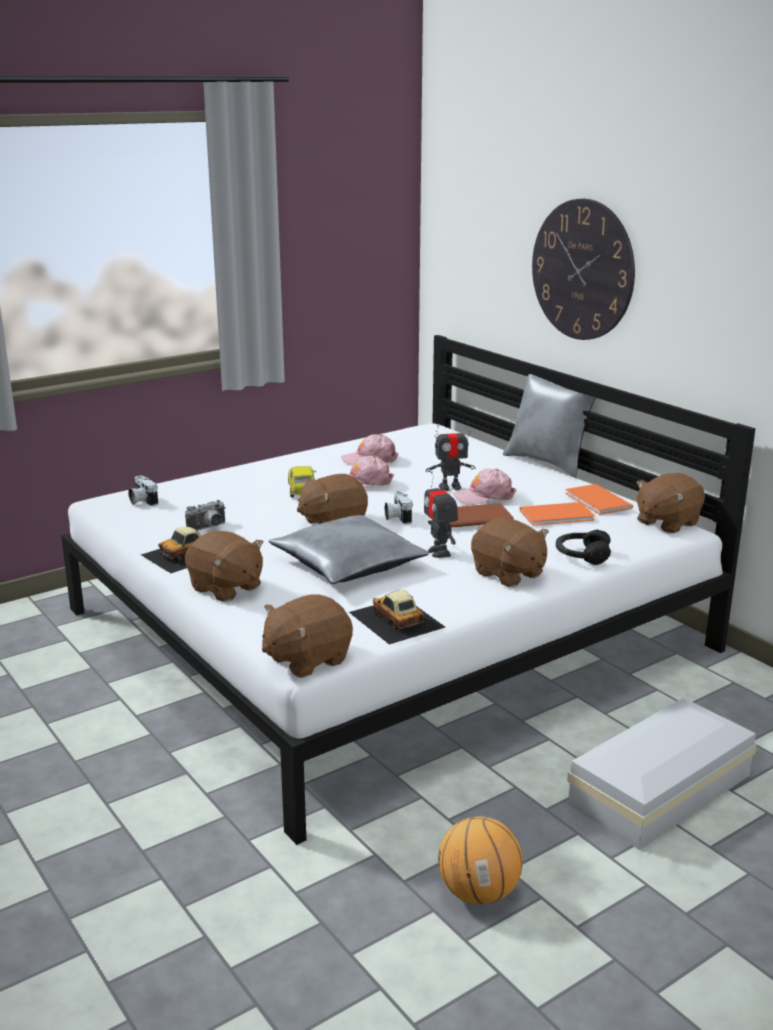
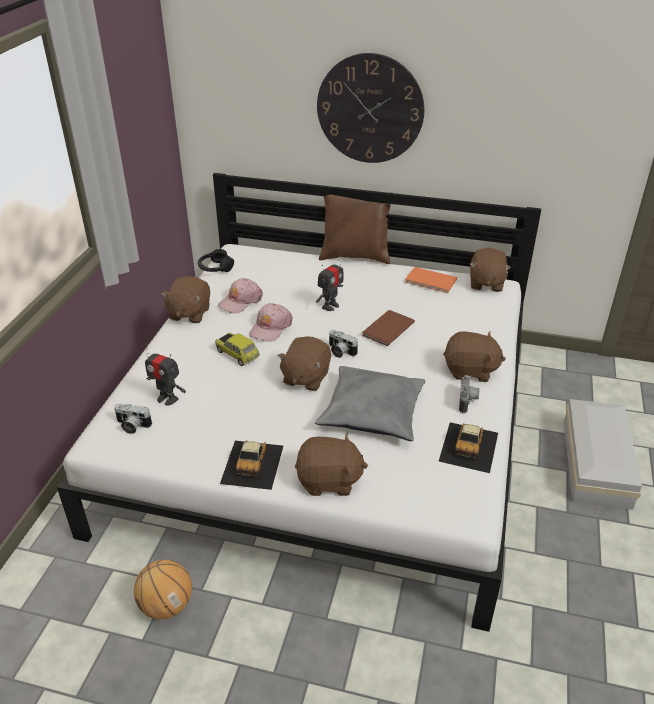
camera: 40 degrees left, 15 degrees up
camera [185,500,226,531] -> camera moved to [459,376,479,413]
brown plush toy [262,594,353,678] -> brown plush toy moved to [161,276,210,323]
toy car [349,590,445,644] -> toy car turned 90 degrees counterclockwise [439,422,498,473]
toy robot [424,471,458,558] -> toy robot moved to [144,344,186,405]
basketball [438,816,523,905] -> basketball moved to [134,560,192,620]
pink cap [453,469,516,505] -> none
grey pillow [503,374,595,477] -> brown pillow [319,192,392,264]
orange book [520,502,595,526] -> none
black headphones [556,530,611,565] -> black headphones moved to [198,249,234,272]

